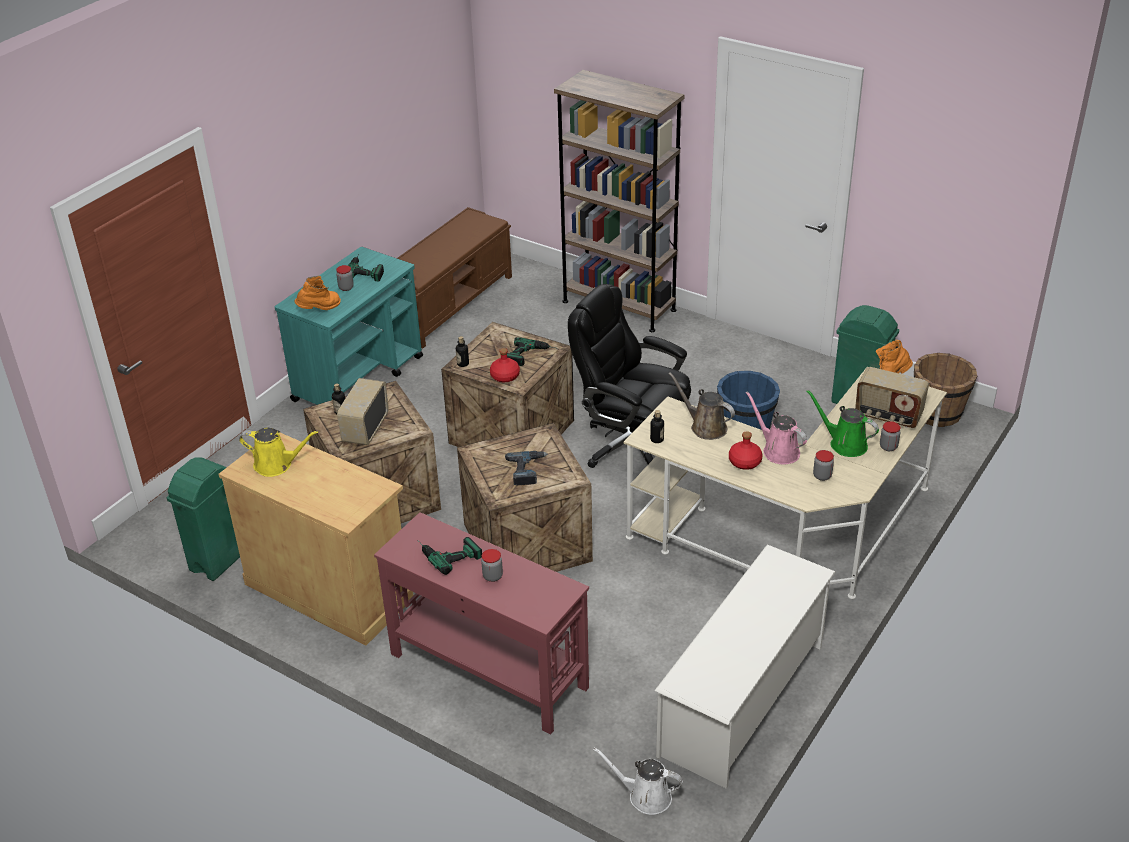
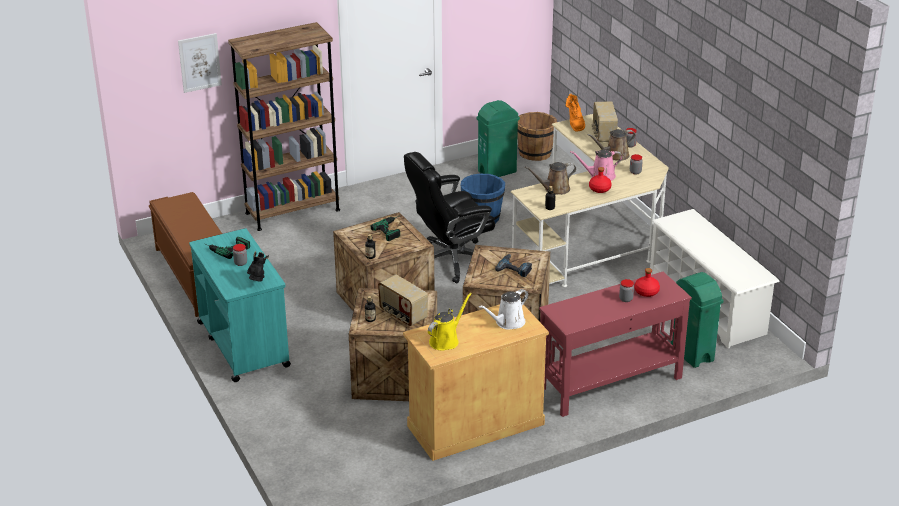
camera: 60 degrees left, 5 degrees down
green trash can [167,457,240,581] -> green trash can moved to [671,272,723,368]
orange boot [295,276,341,310] -> black boot [247,251,269,282]
power drill [418,537,482,575] -> none
red bottle [490,348,520,382] -> red bottle moved to [635,268,660,297]
white watering can [593,747,683,815] -> white watering can moved to [479,289,529,330]
green watering can [806,389,879,457] -> brown watering can [587,129,635,161]
radio [855,367,929,428] -> radio turned 120 degrees clockwise [592,101,618,142]
none -> picture [178,33,222,93]

